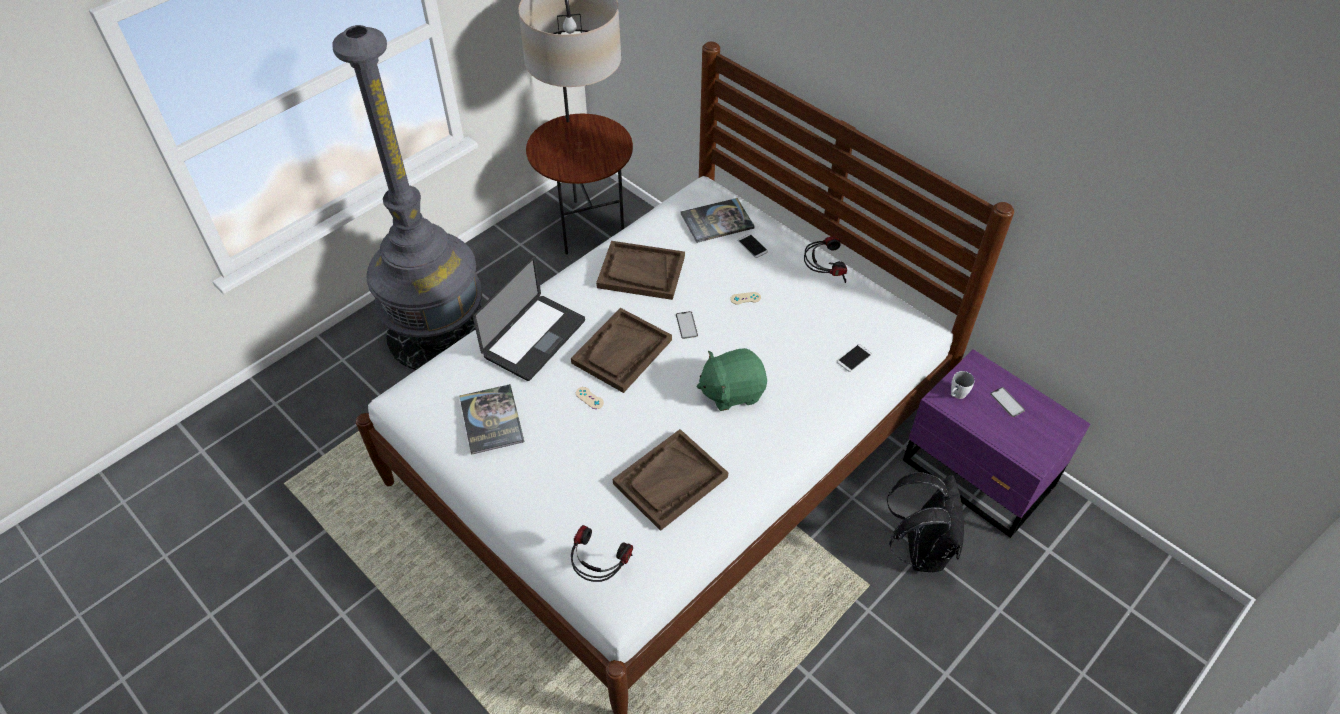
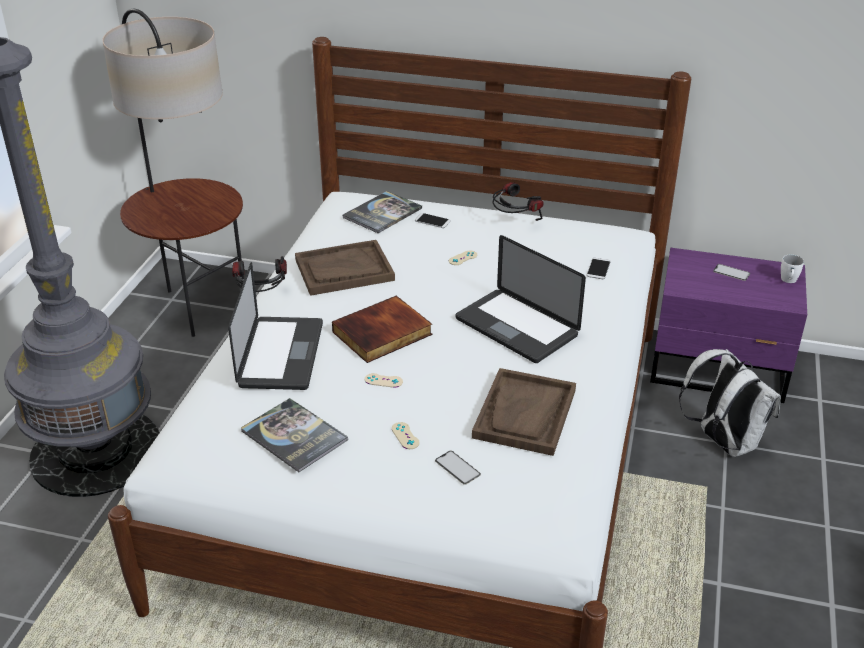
camera: 30 degrees left, 15 degrees down
brown tray [571,308,672,393] -> book [332,296,432,363]
headphones [571,525,633,582] -> headphones moved to [232,256,287,292]
phone [676,311,698,339] -> phone moved to [435,451,481,485]
green plush toy [697,348,767,411] -> laptop [456,235,586,363]
black backpack [887,472,964,572] -> white backpack [679,349,781,457]
white mug [951,371,974,399] -> white mug moved to [781,255,804,283]
none -> beige game controller [392,422,420,449]

